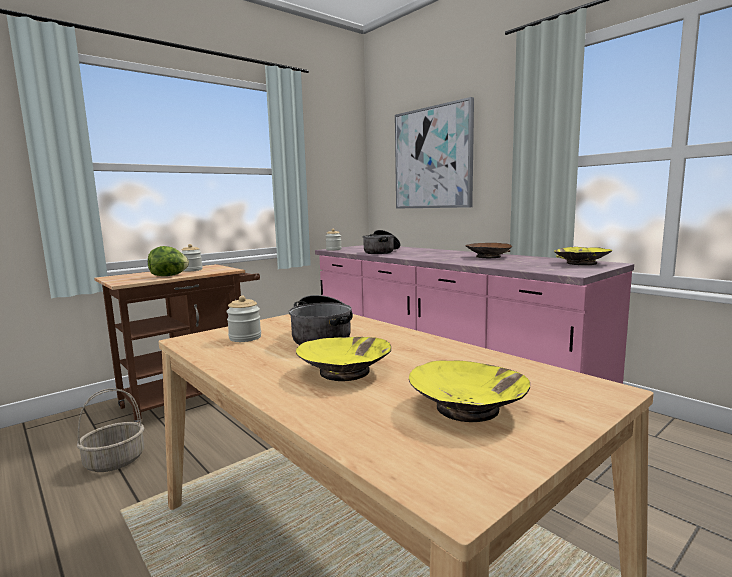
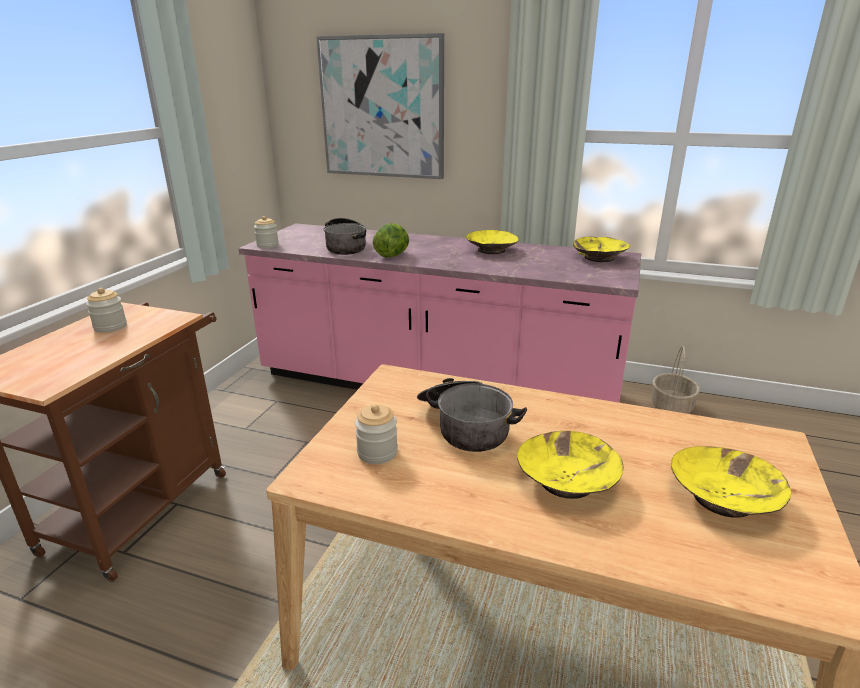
camera: 30 degrees left, 15 degrees up
basket [77,388,144,472] -> basket moved to [651,346,700,414]
lettuce [148,246,189,276] -> lettuce moved to [373,223,409,257]
brown bowl [466,243,512,258] -> yellow bowl [466,230,519,254]

